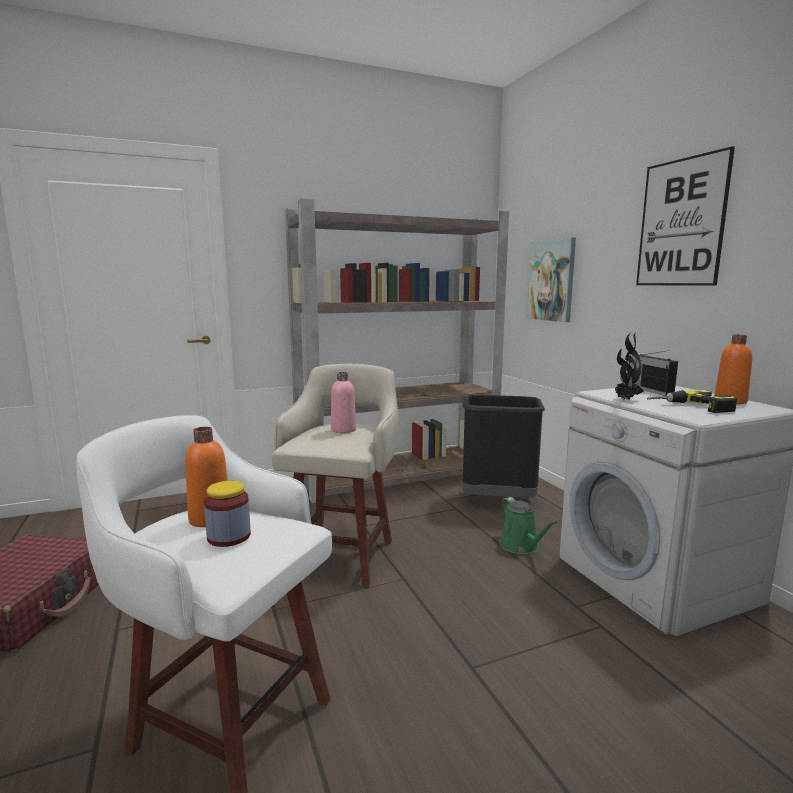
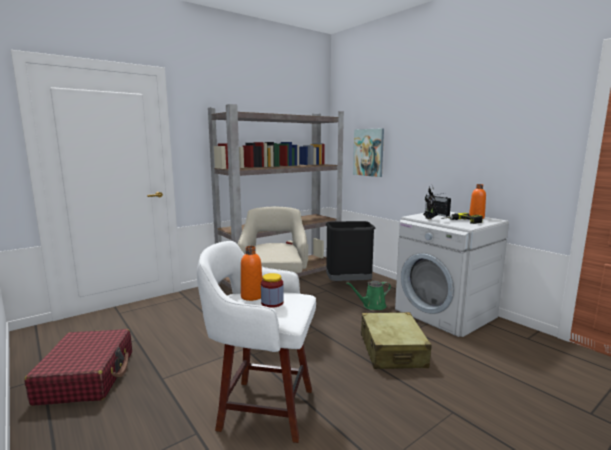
camera: 15 degrees left, 0 degrees up
pink bottle [331,372,356,433] -> none
green watering can [499,497,557,554] -> green watering can turned 105 degrees clockwise [346,281,391,310]
picture [636,146,735,286] -> none
none -> beige suitcase [361,312,432,369]

